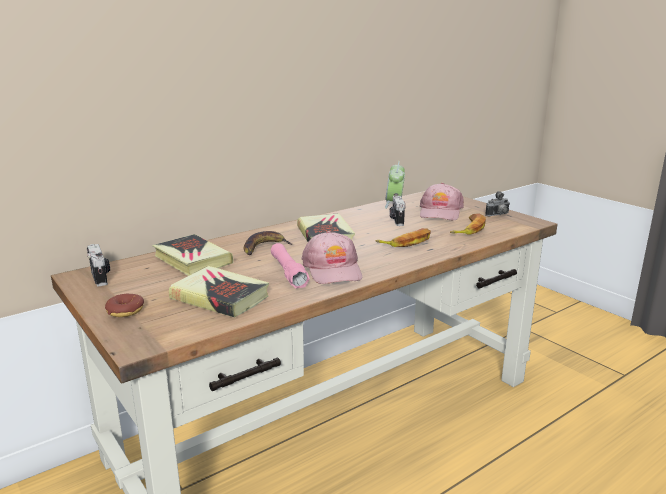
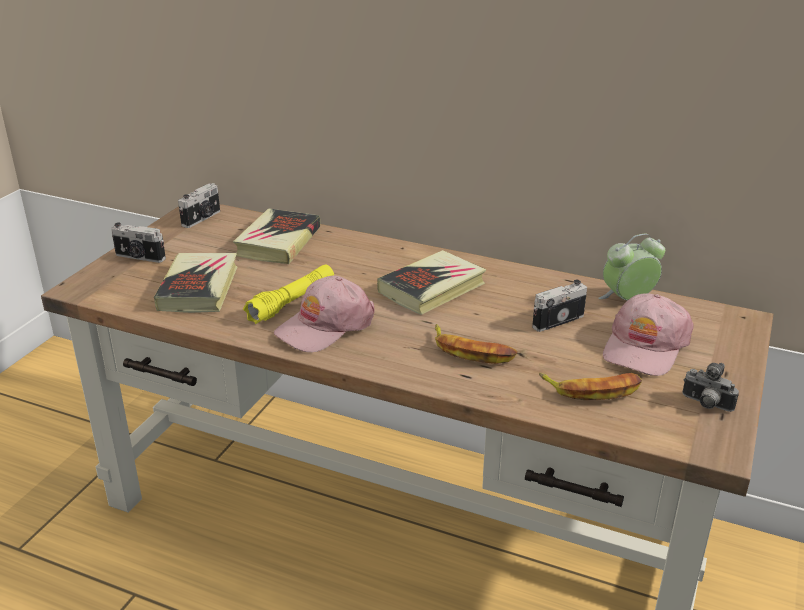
camera: 60 degrees right, 10 degrees up
donut [105,294,144,317] -> camera [111,222,166,263]
banana [244,231,292,255] -> none
pink flashlight [271,243,310,289] -> yellow flashlight [243,265,334,324]
pink cap [420,183,464,220] -> pink cap turned 45 degrees counterclockwise [603,293,694,376]

